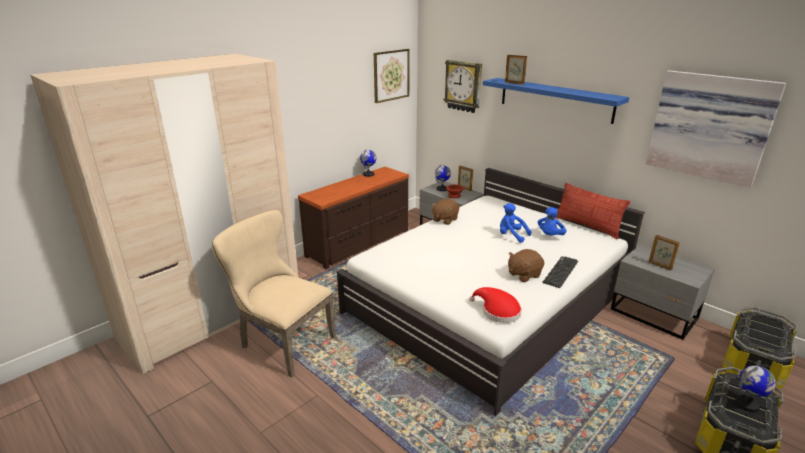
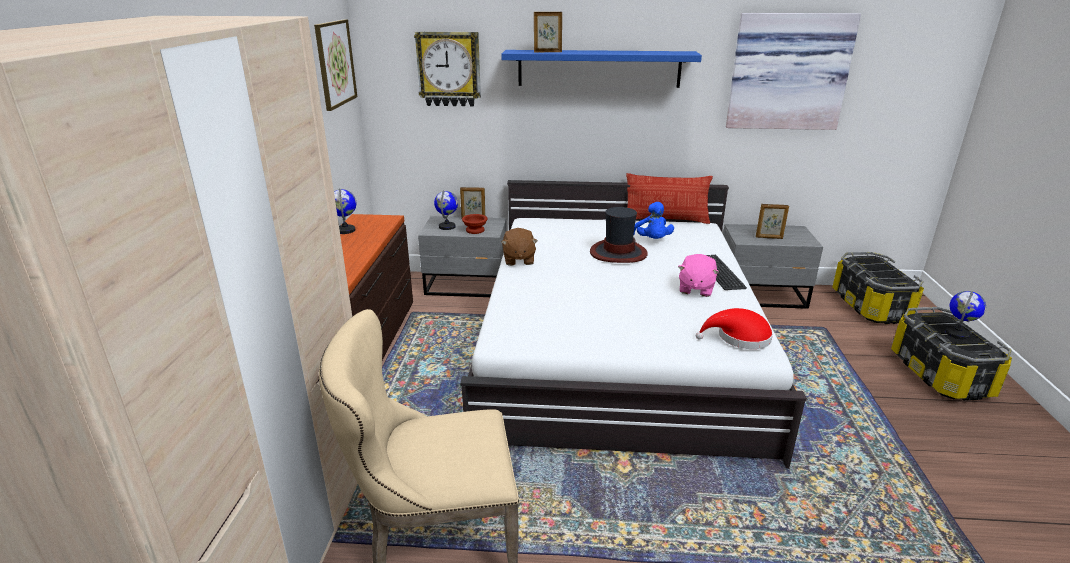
camera: 40 degrees left, 0 degrees up
blue plush toy [500,203,532,243] -> hat [590,207,648,263]
brown plush toy [508,249,544,282] -> pink plush toy [678,254,719,297]

